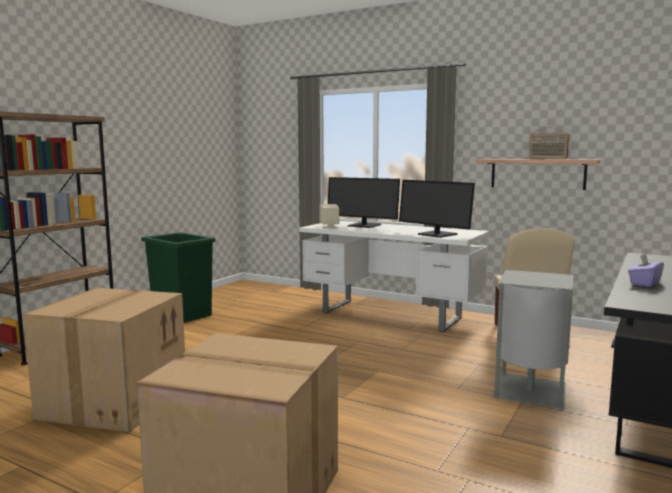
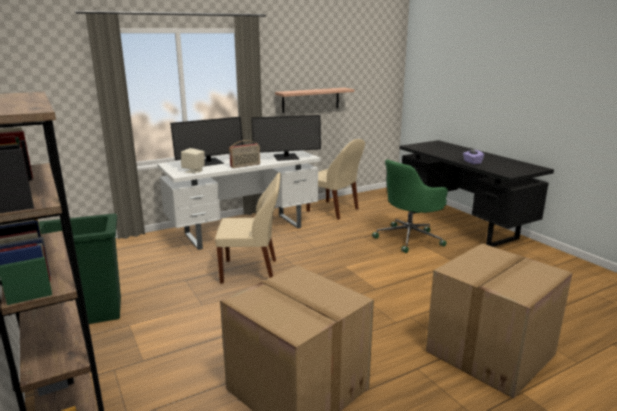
camera: 60 degrees left, 10 degrees up
grey trash can [492,270,573,409] -> green office chair [372,160,448,253]
radio [529,128,569,159] -> radio moved to [229,140,260,168]
none -> beige chair [215,172,281,283]

